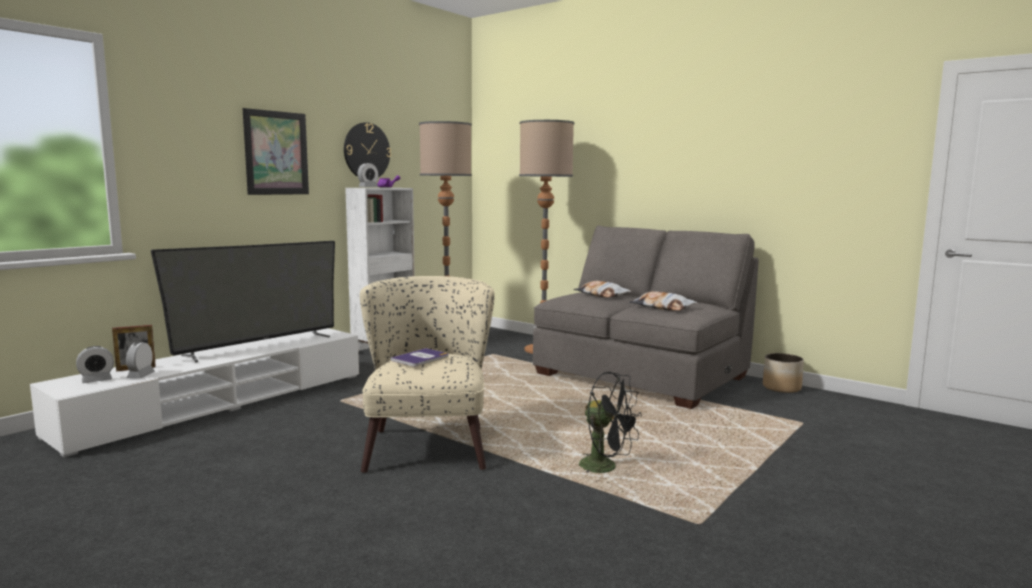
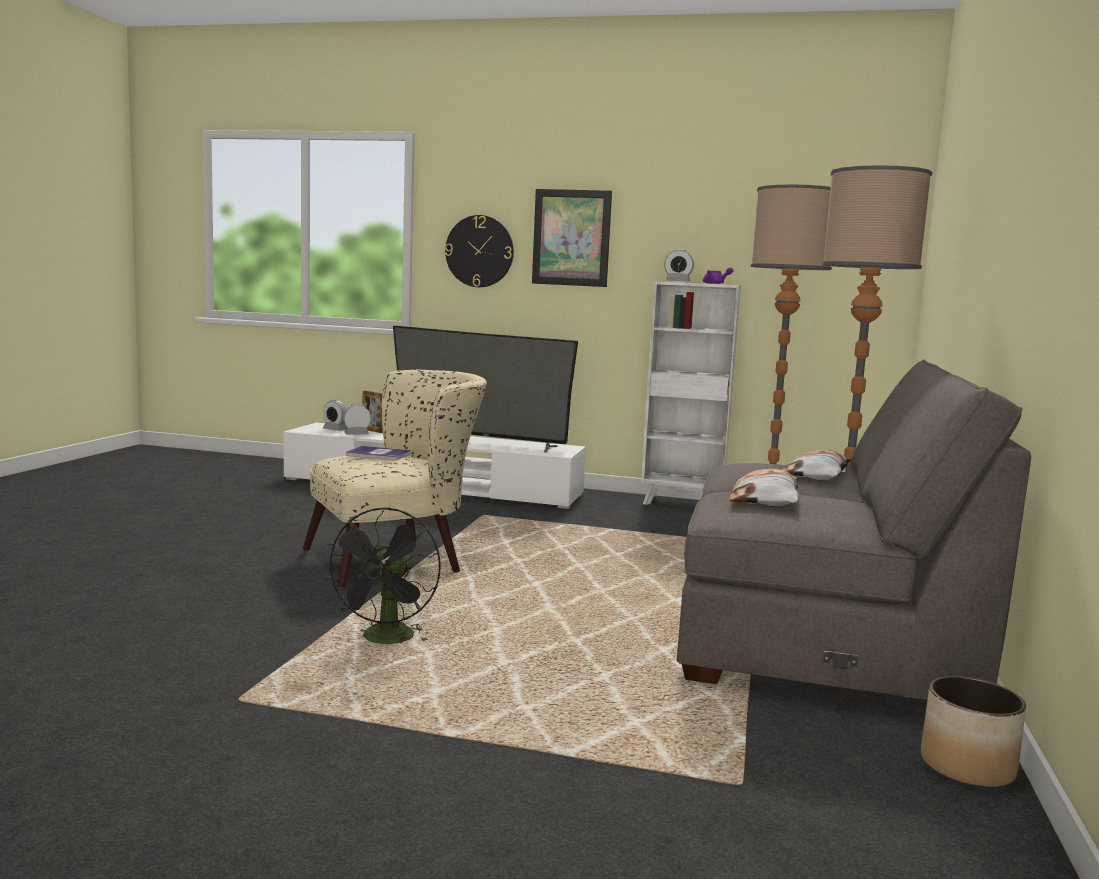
camera: 65 degrees right, 0 degrees up
wall clock [344,122,391,177] -> wall clock moved to [445,215,514,287]

